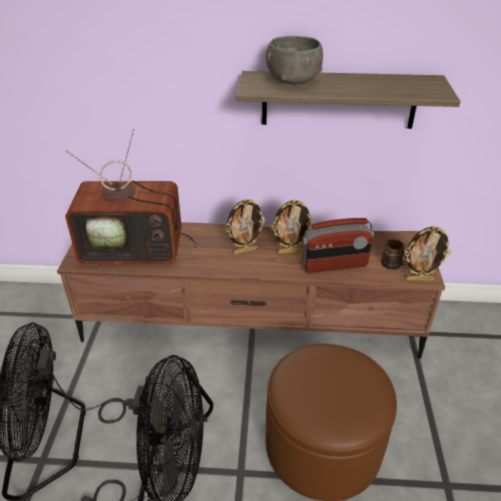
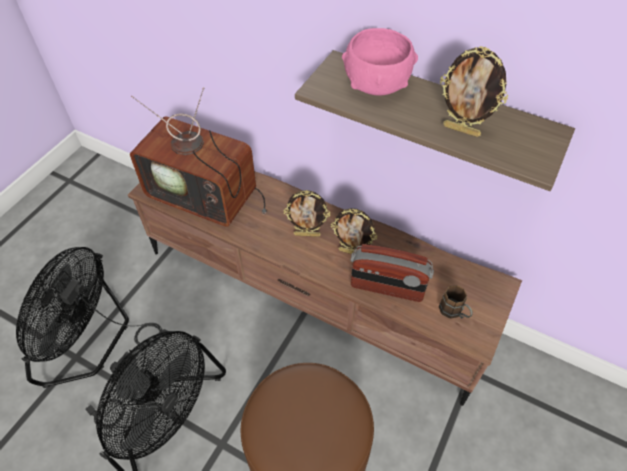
camera: 25 degrees right, 15 degrees up
grey bowl [266,36,323,84] -> pink bowl [342,28,418,96]
picture frame [404,226,451,281] -> picture frame moved to [440,46,508,137]

